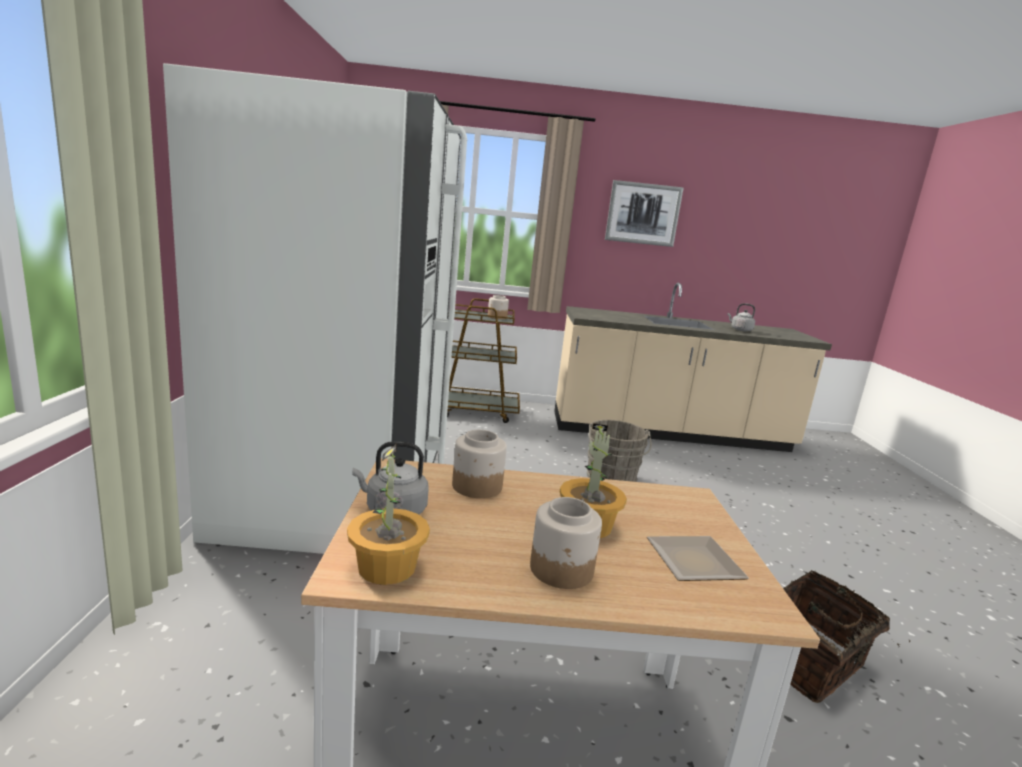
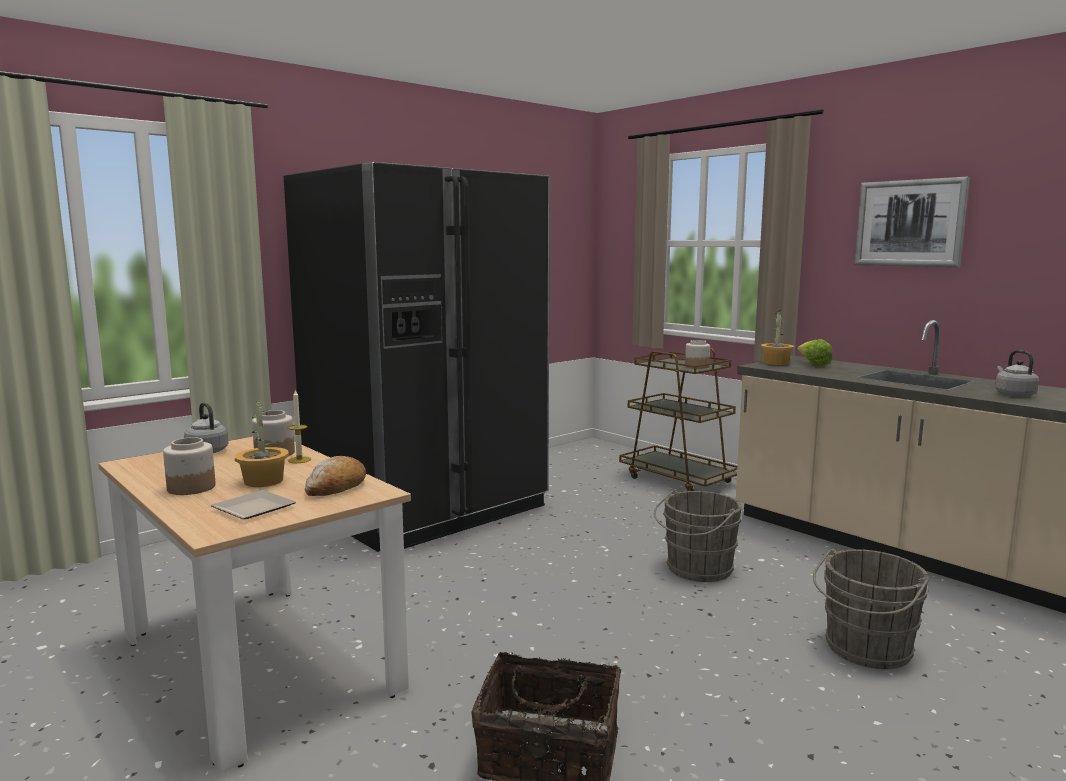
camera: 50 degrees right, 5 degrees down
white fridge [163,63,467,554] -> black fridge [284,162,550,552]
potted plant [347,444,430,585] -> potted plant moved to [761,310,795,365]
none -> candle [288,390,311,463]
none -> bread [305,456,366,496]
none -> lettuce [797,339,832,366]
none -> grey bucket [813,549,929,669]

